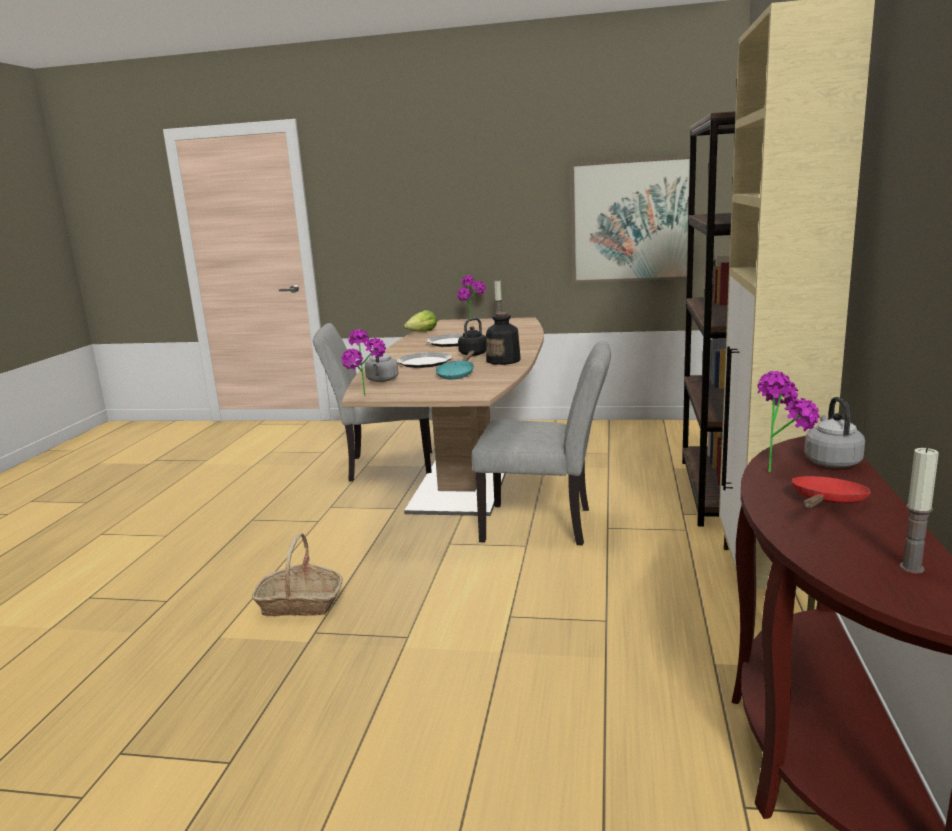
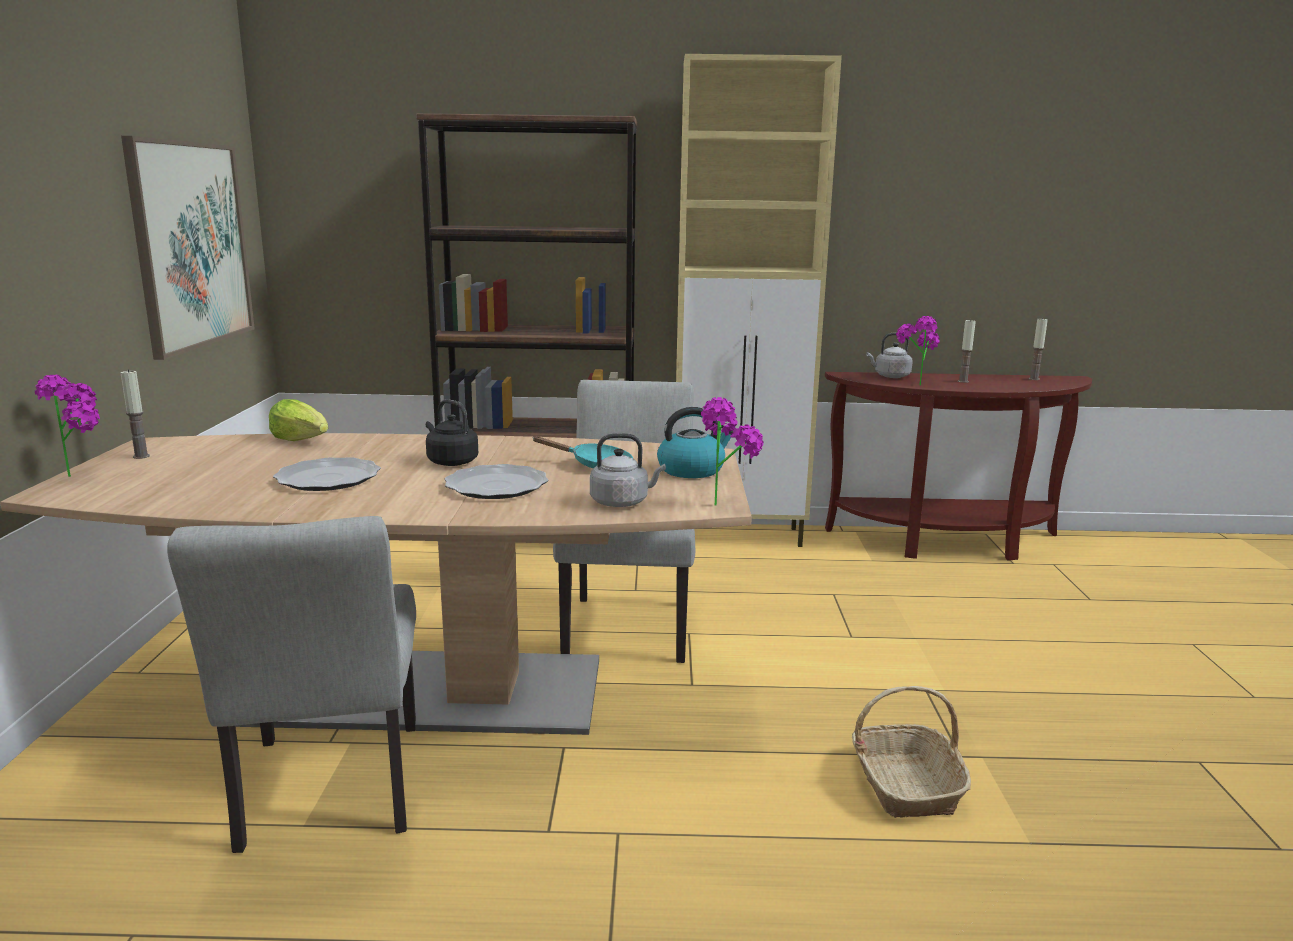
camera: 100 degrees left, 0 degrees up
lettuce [404,310,437,332] -> lettuce moved to [269,399,328,441]
bottle [486,312,521,365] -> none
red frying pan [791,476,871,508] -> candle [958,319,976,383]
none -> kettle [657,407,733,478]

